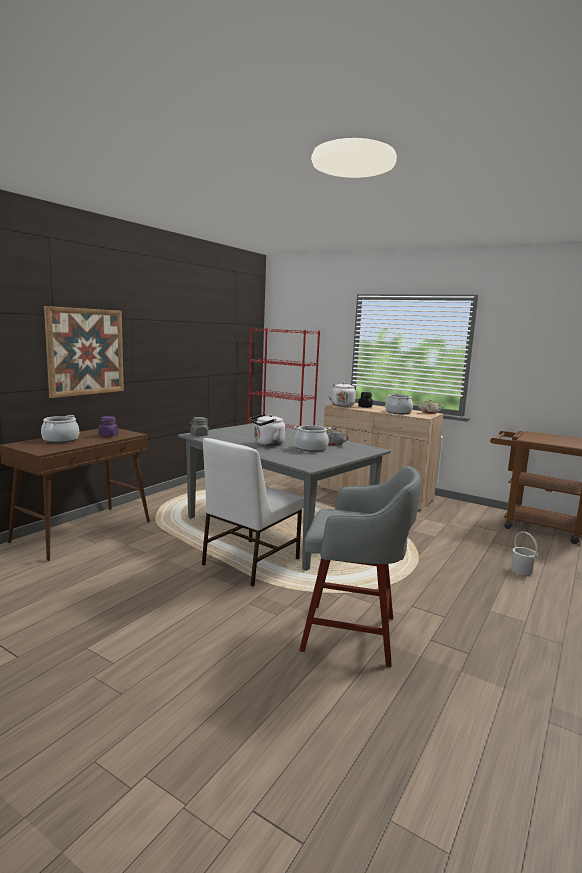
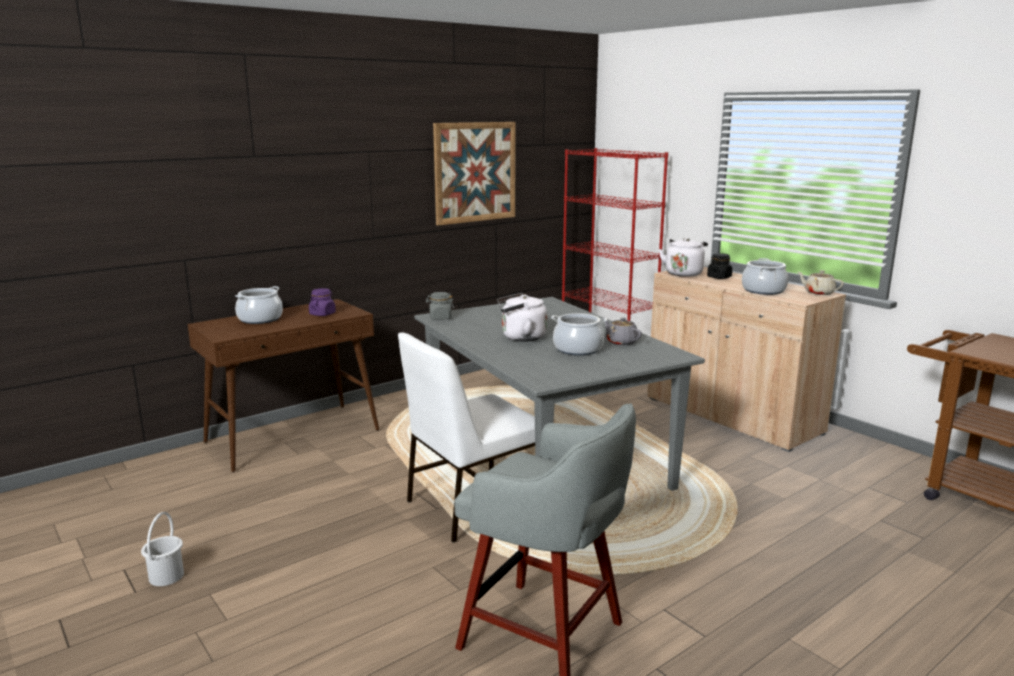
camera: 20 degrees right, 5 degrees up
picture [44,306,124,398] -> picture moved to [433,122,516,226]
white bucket [512,531,538,576] -> white bucket moved to [141,512,184,586]

